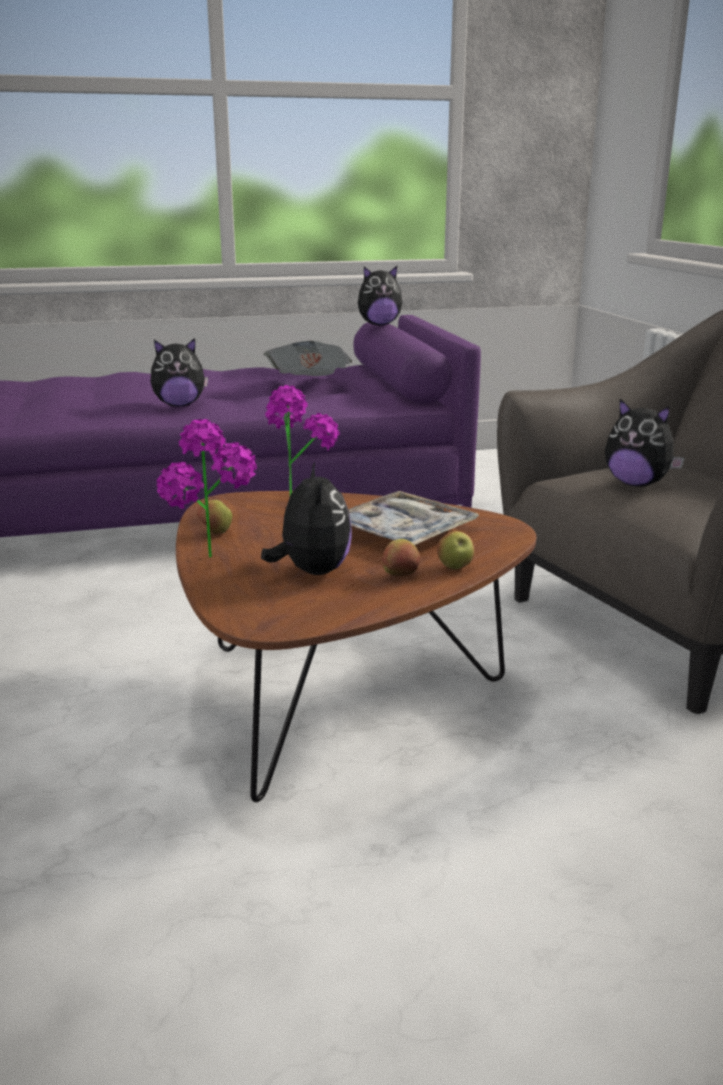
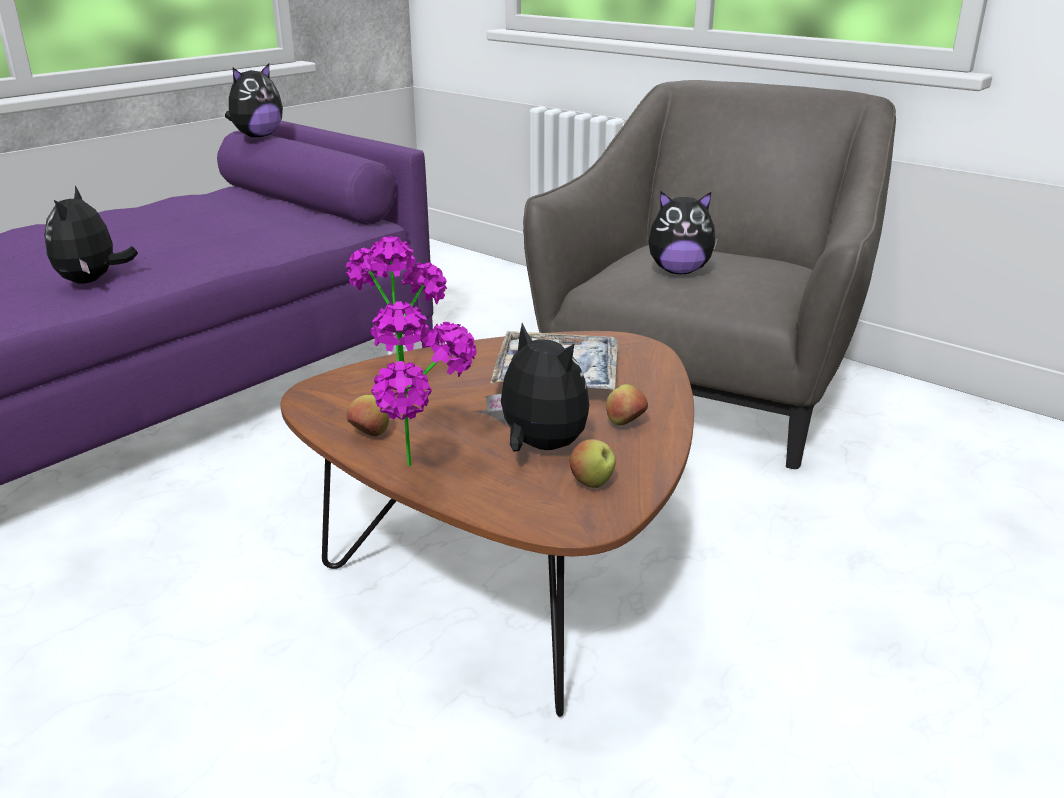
camera: 35 degrees left, 5 degrees up
plush toy [150,338,208,406] -> plush toy turned 135 degrees clockwise [44,186,138,284]
newspaper [264,341,352,376] -> none
apple [437,531,474,570] -> apple moved to [570,439,616,488]

